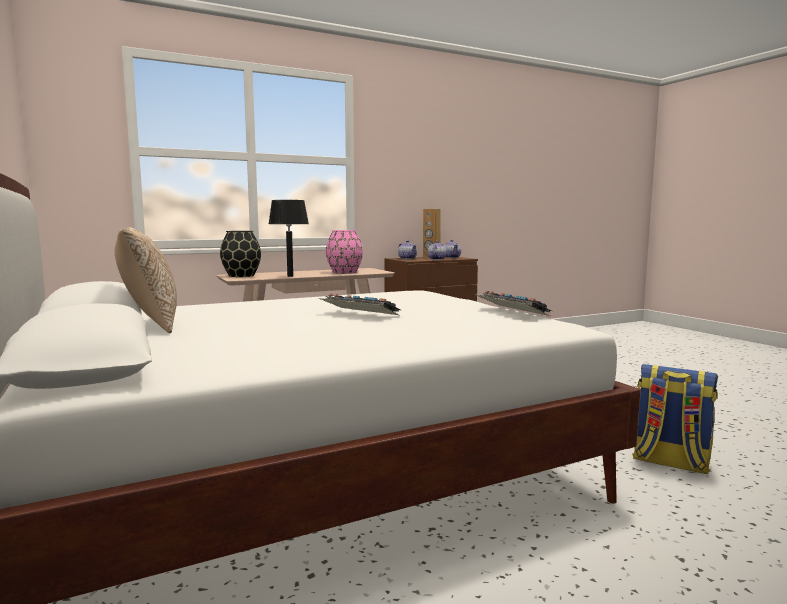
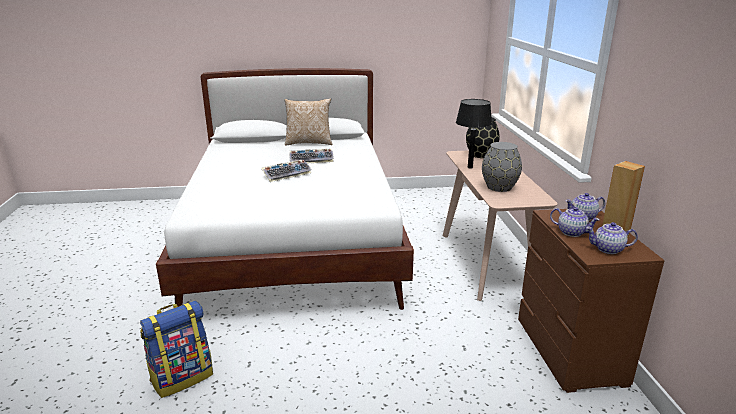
camera: 110 degrees right, 15 degrees up
pink vase [326,230,363,274] -> grey vase [482,142,522,192]
keyboard [476,291,551,316] -> keyboard moved to [289,149,334,163]

